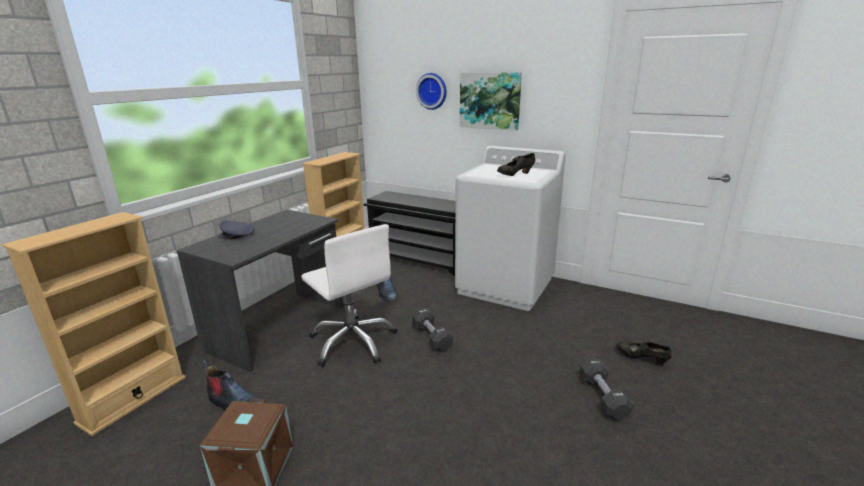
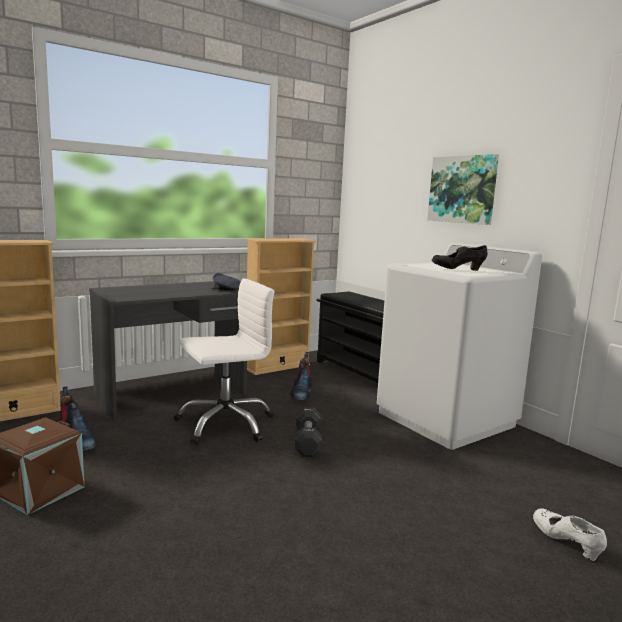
camera: 25 degrees right, 10 degrees down
grey cap [218,220,254,239] -> grey cap moved to [211,273,241,290]
white office chair [301,224,397,367] -> white office chair turned 105 degrees counterclockwise [174,278,274,445]
wall clock [416,73,447,110] -> none
black dumbbell [579,358,633,420] -> none
black shoe [616,341,672,366] -> white shoe [533,509,607,561]

